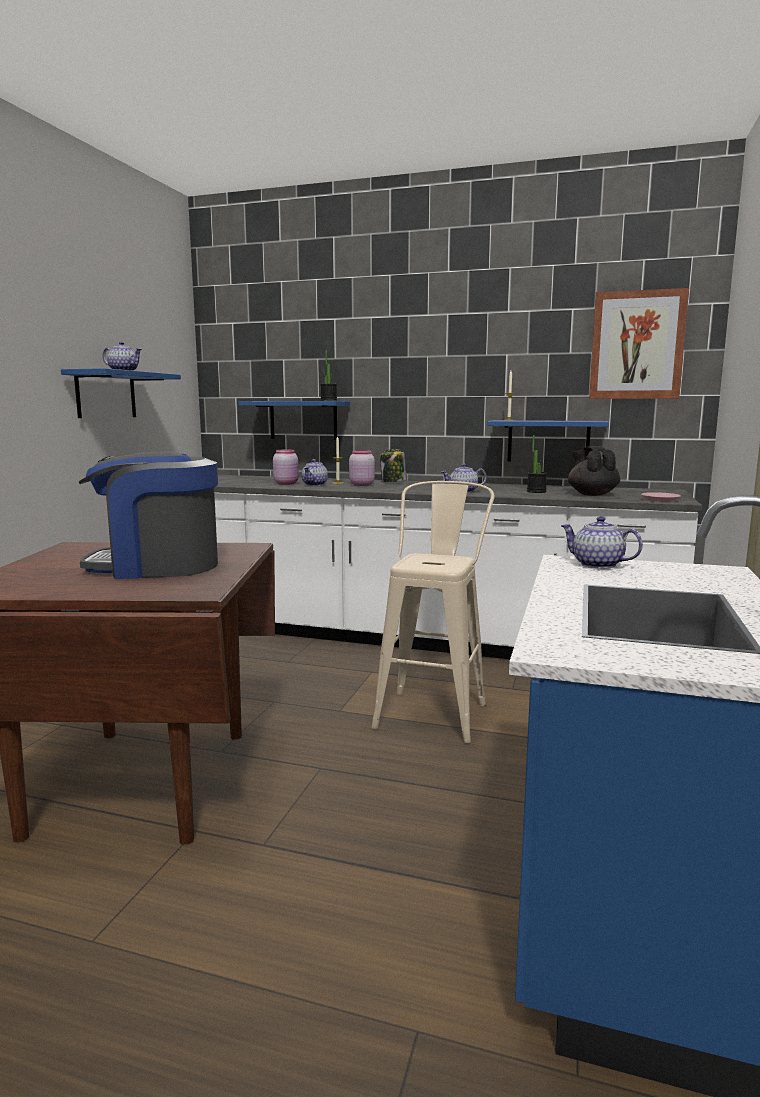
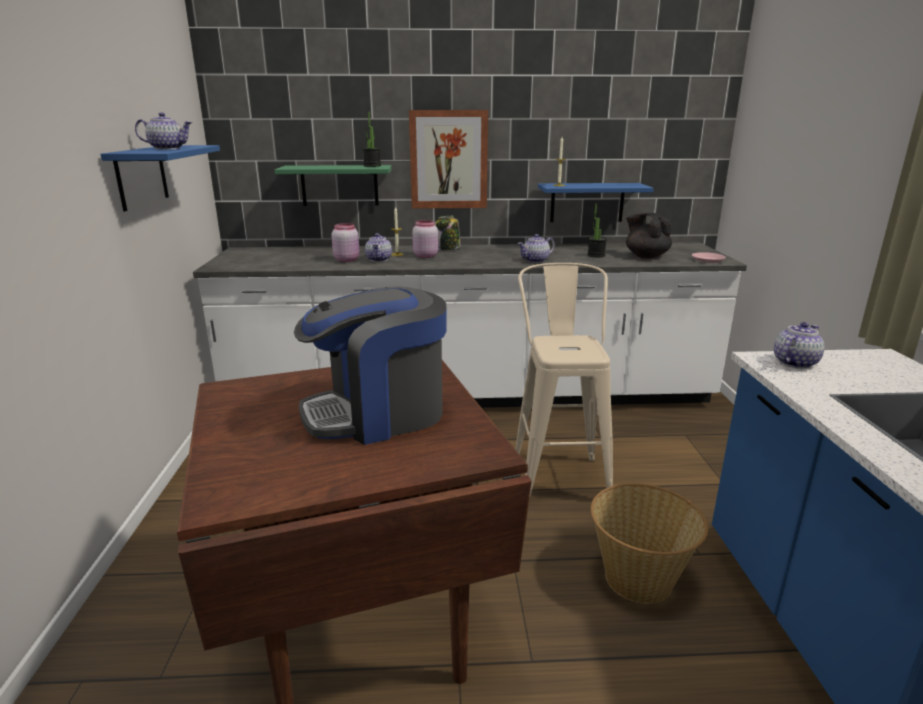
camera: 20 degrees left, 10 degrees up
blue shelf [239,401,350,440] -> green shelf [275,165,392,206]
teapot [561,516,643,569] -> teapot turned 120 degrees clockwise [774,322,825,369]
picture [589,288,689,399] -> picture moved to [409,110,488,209]
none -> basket [590,483,708,604]

